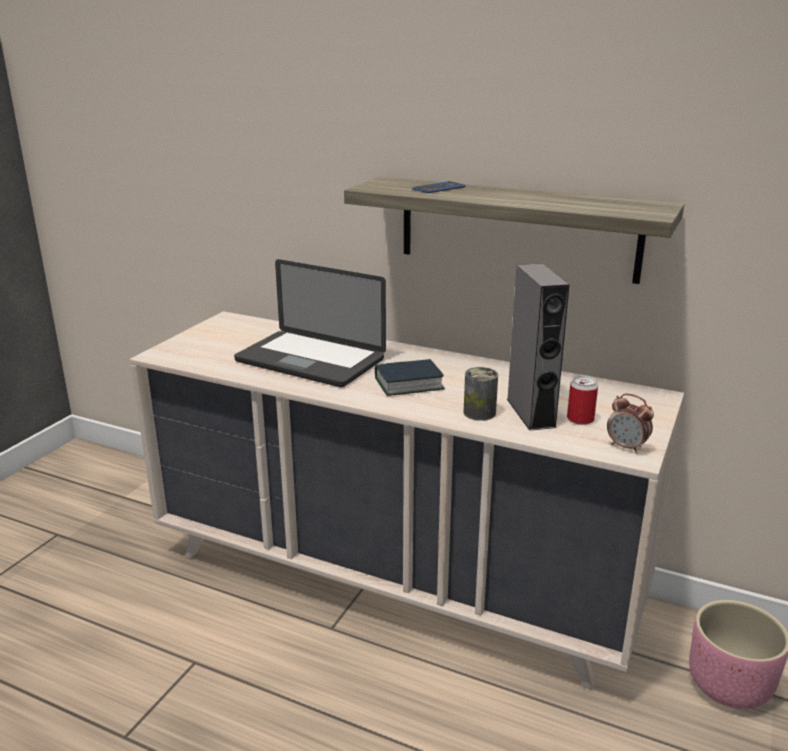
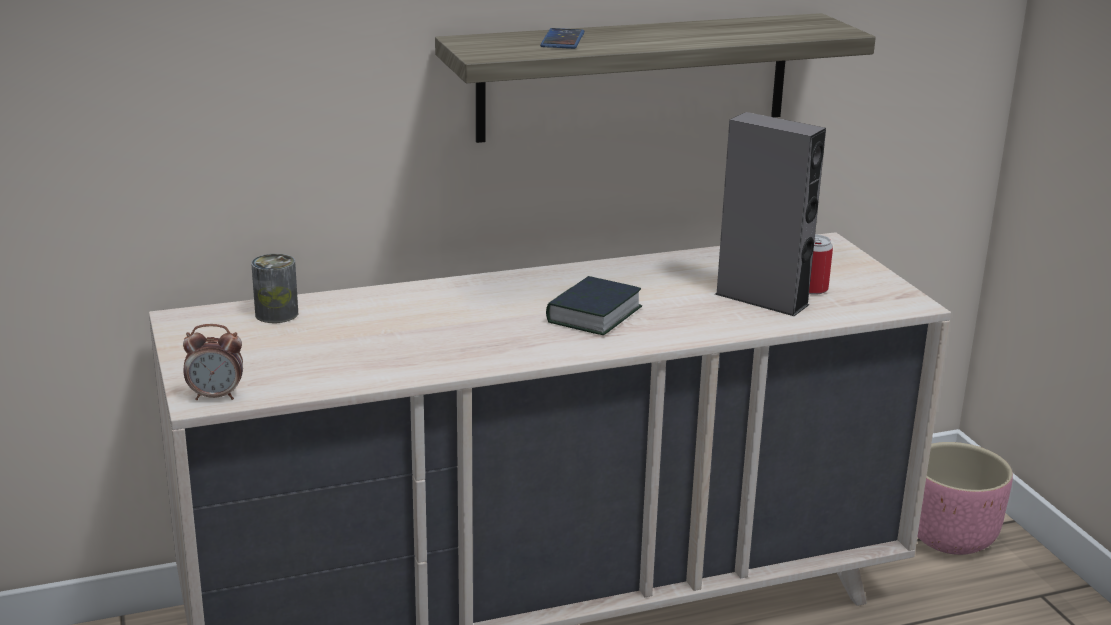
camera: 45 degrees left, 0 degrees up
laptop [234,259,386,387] -> none
can [464,367,498,421] -> can moved to [251,254,298,323]
alarm clock [607,394,654,454] -> alarm clock moved to [183,324,243,400]

